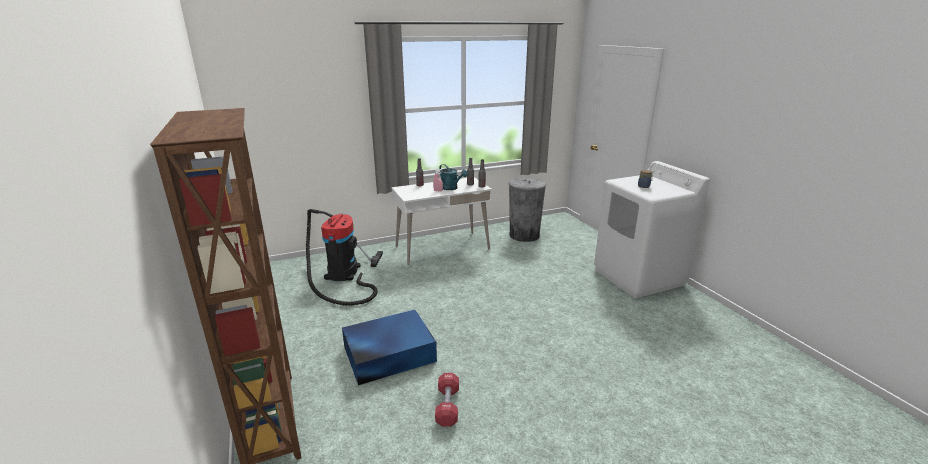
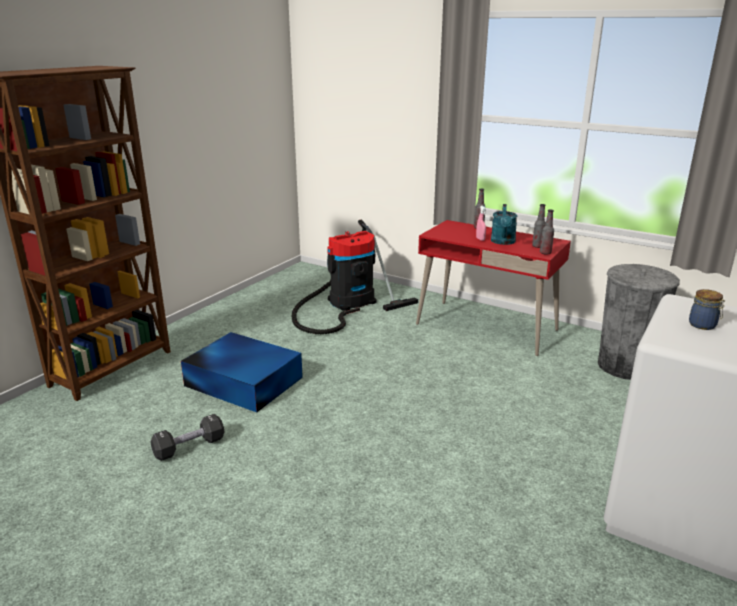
camera: 55 degrees right, 0 degrees up
white desk [392,177,492,265] -> red desk [416,220,571,356]
red dumbbell [435,373,459,427] -> black dumbbell [150,414,225,461]

